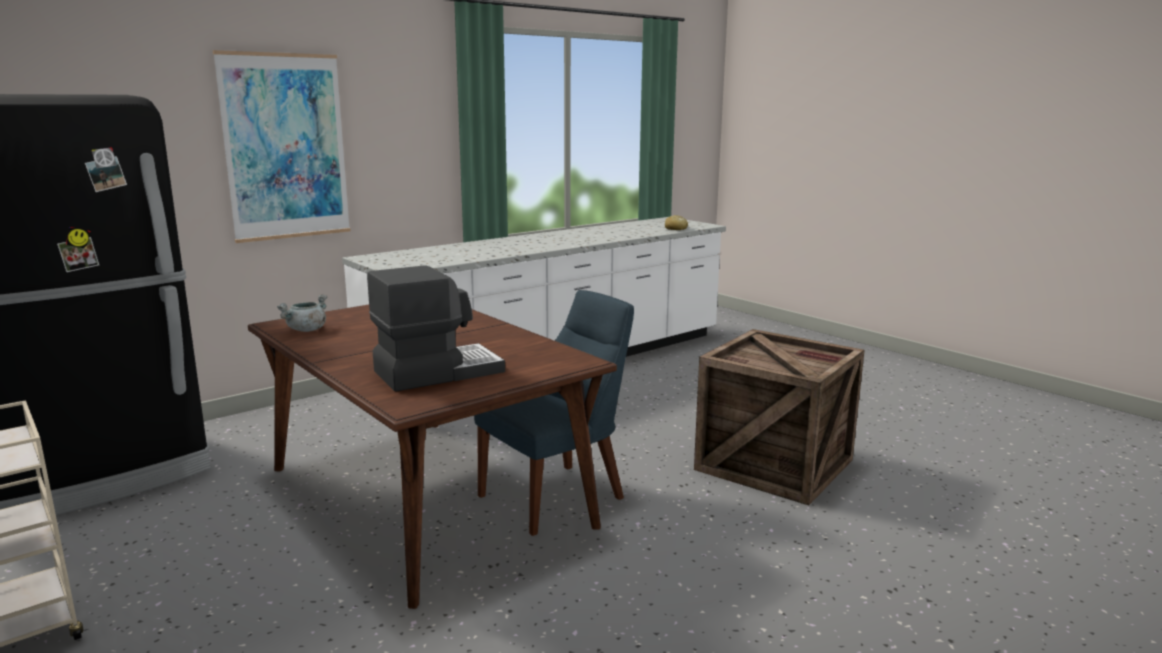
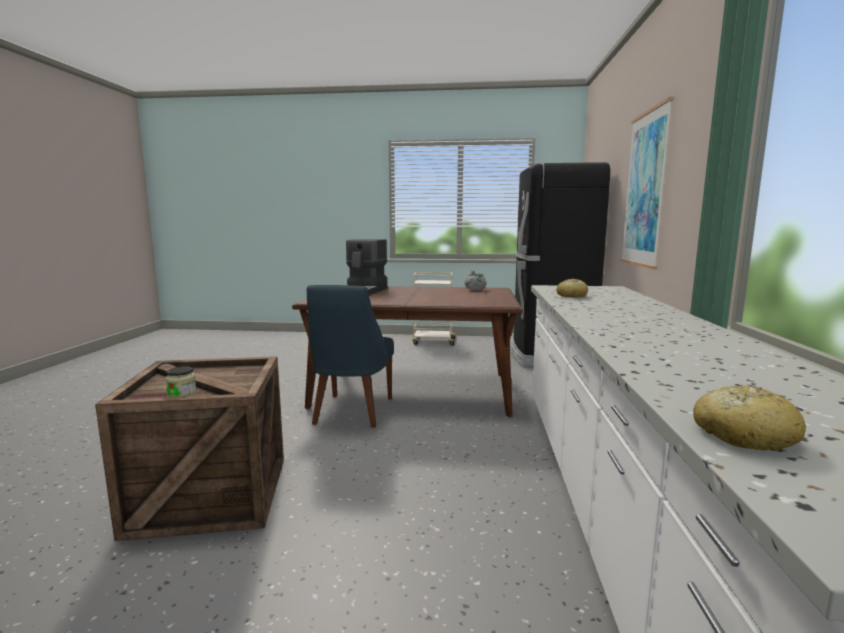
camera: 135 degrees right, 5 degrees down
none -> jar [165,366,197,397]
none -> bread [556,278,588,298]

